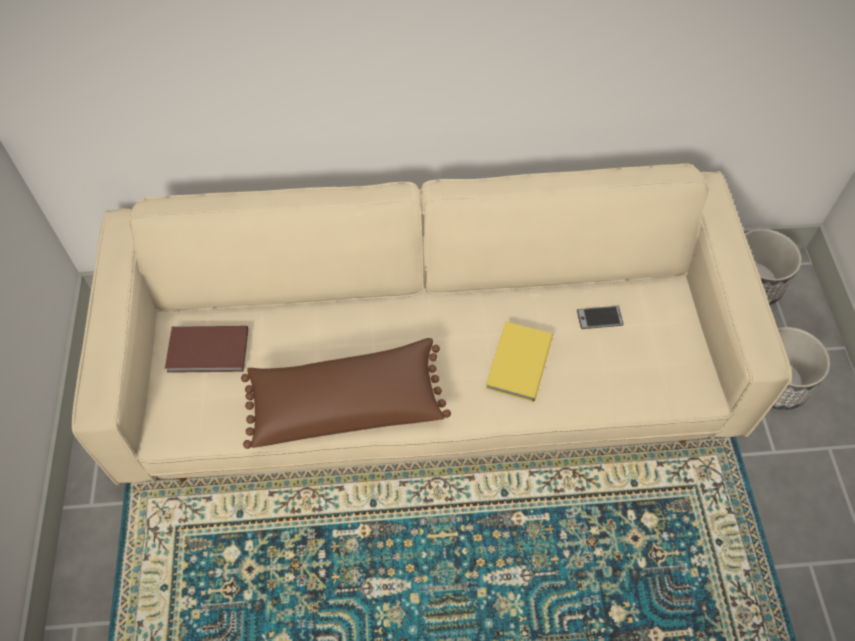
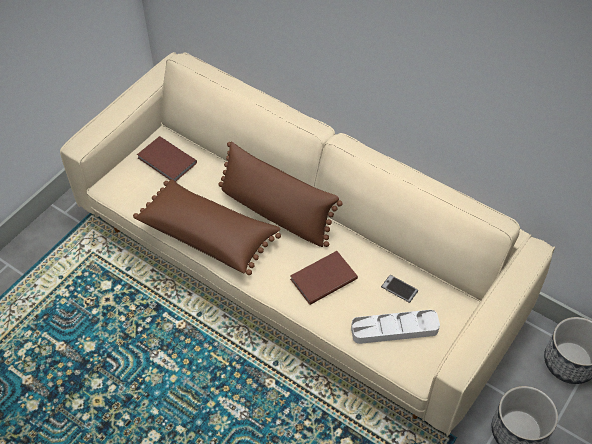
camera: 40 degrees right, 5 degrees down
yellow book [485,321,553,402] -> brown book [290,251,358,305]
none -> brown pillow [218,141,343,247]
none -> grey tray [351,310,440,344]

